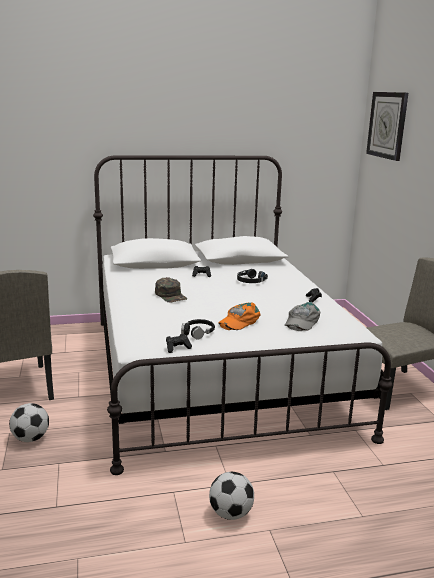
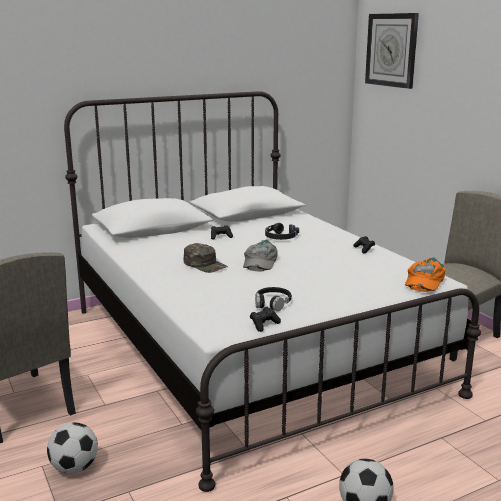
camera: 15 degrees left, 0 degrees up
orange cap [218,303,260,330] -> orange cap moved to [405,257,445,292]
grey cap [285,302,320,331] -> grey cap moved to [243,239,278,272]

